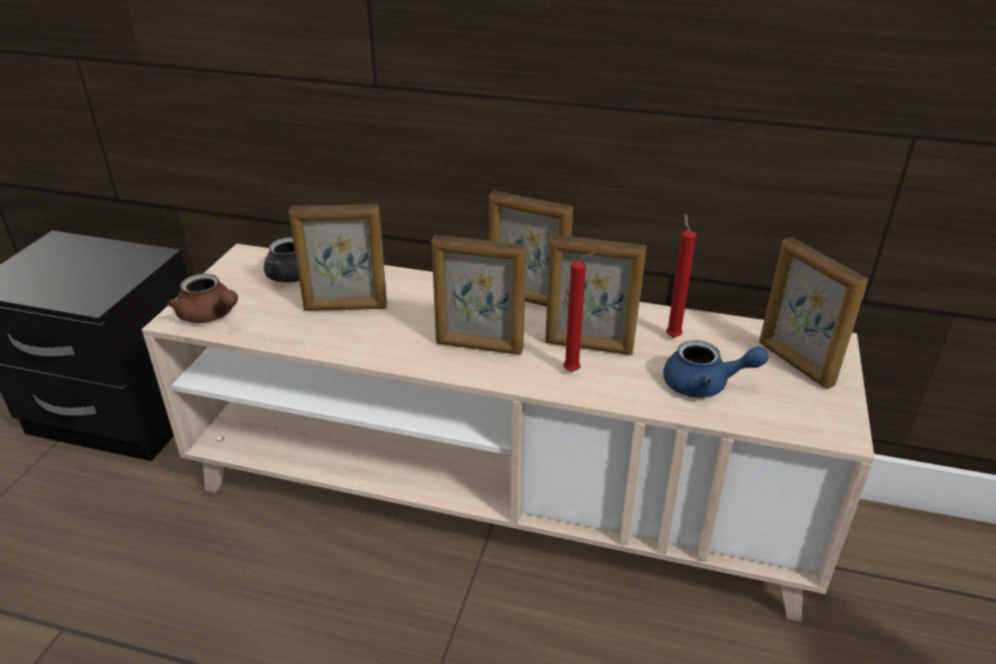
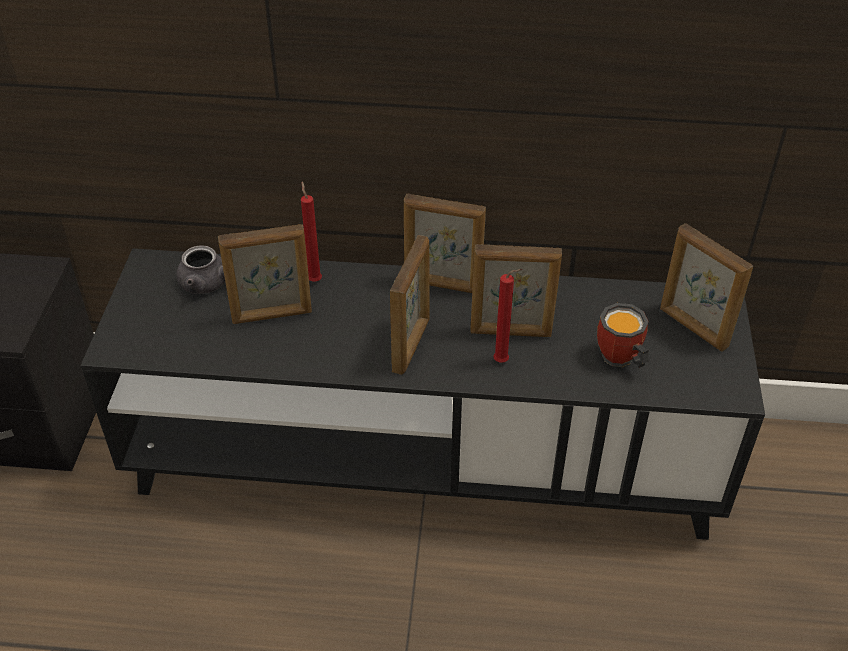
camera: 10 degrees left, 10 degrees up
beige tv stand [142,244,874,622] -> black tv stand [80,248,765,540]
brown teapot [167,273,238,323] -> none
picture frame [432,235,527,355] -> picture frame turned 75 degrees counterclockwise [390,235,430,375]
blue teapot [663,340,769,398] -> mug [597,303,649,368]
red candle [666,214,696,338] -> red candle moved to [301,181,322,282]

